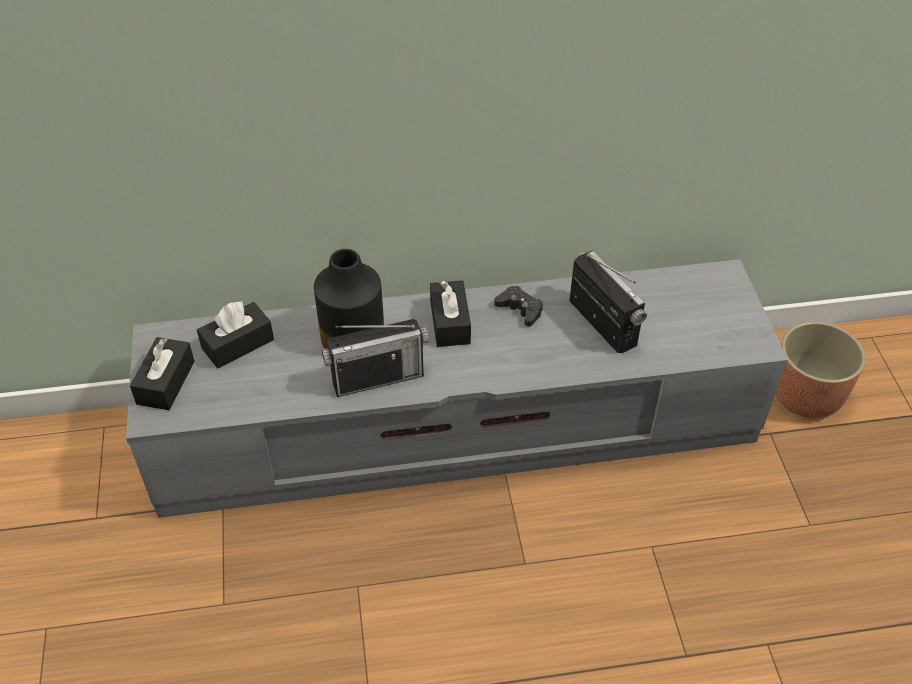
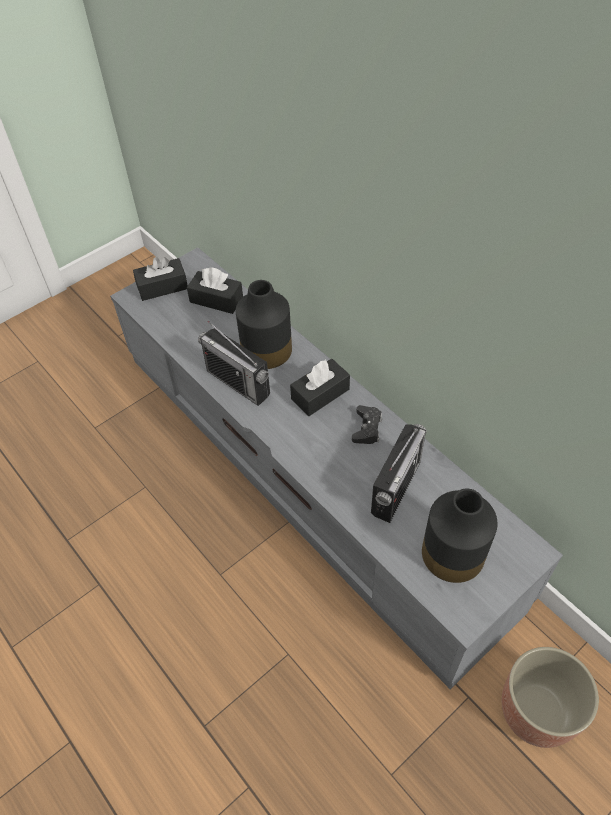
camera: 60 degrees right, 5 degrees up
none -> black vase [422,488,498,583]

